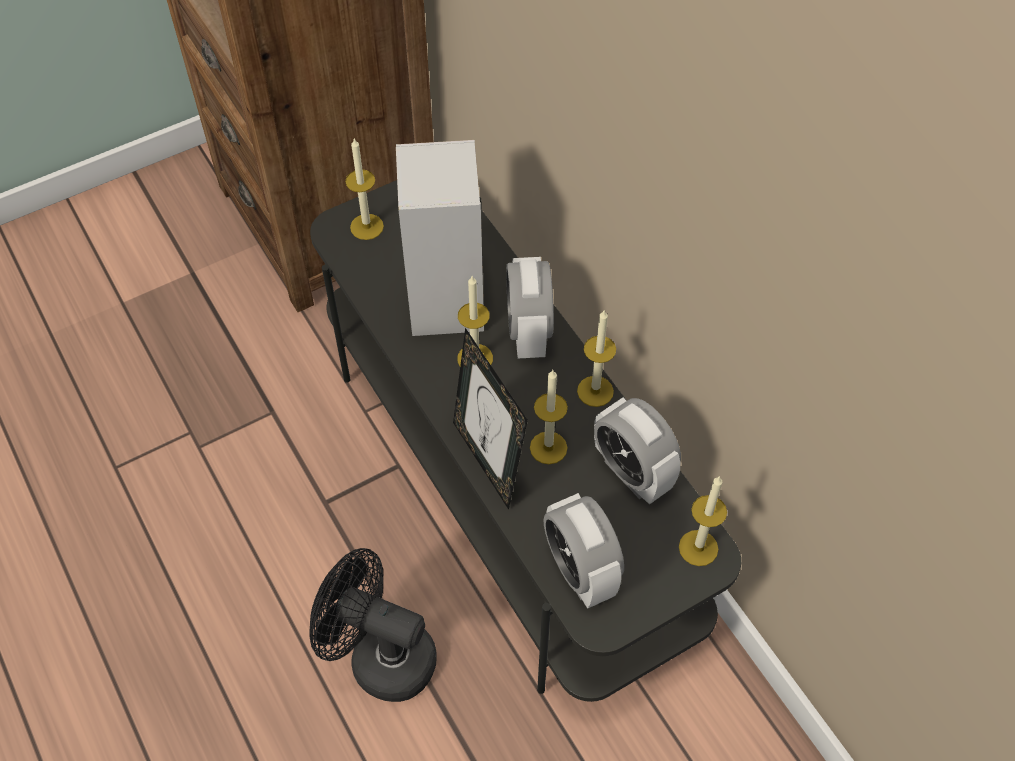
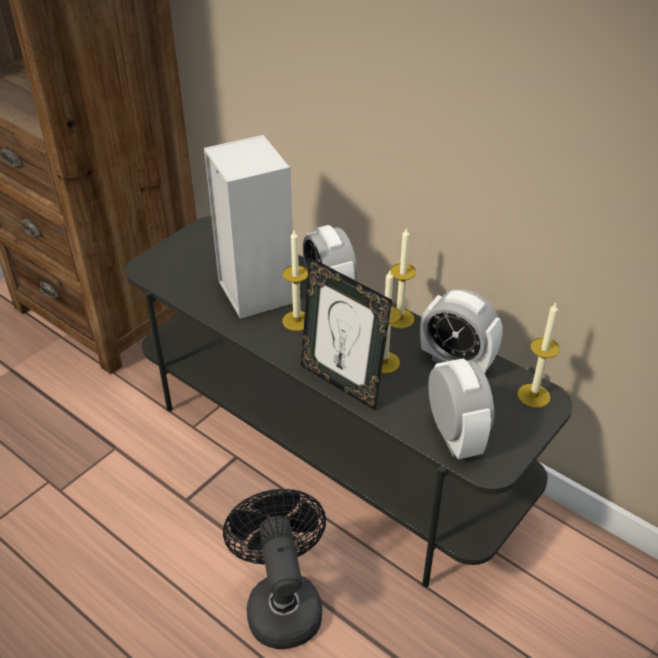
camera: 20 degrees left, 15 degrees down
black fan [309,548,437,702] -> black fan turned 75 degrees clockwise [223,489,326,649]
candle [345,138,384,240] -> none
alarm clock [543,493,624,609] -> alarm clock turned 150 degrees counterclockwise [428,359,494,459]

